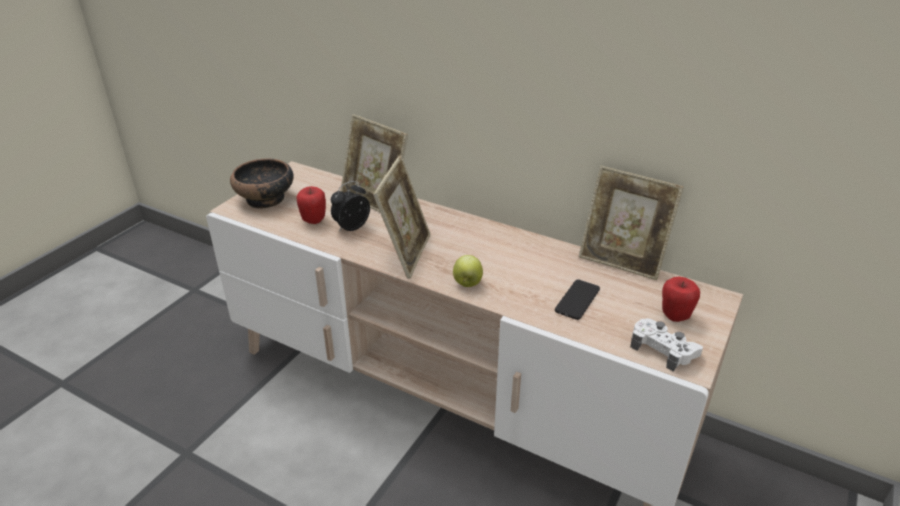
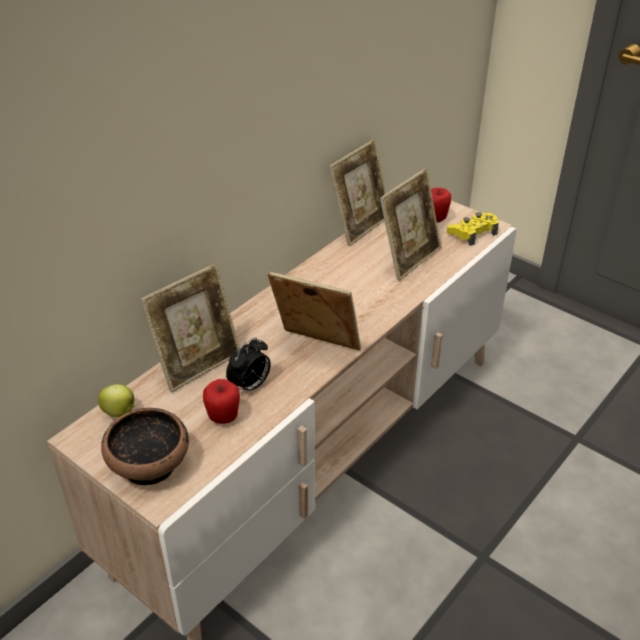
camera: 80 degrees left, 5 degrees up
alarm clock [331,181,370,232] -> alarm clock turned 105 degrees counterclockwise [226,337,271,395]
apple [453,255,483,287] -> apple moved to [98,384,135,417]
phone [555,279,600,320] -> picture frame [380,168,441,281]
white game controller [630,318,703,372] -> yellow game controller [447,212,499,246]

